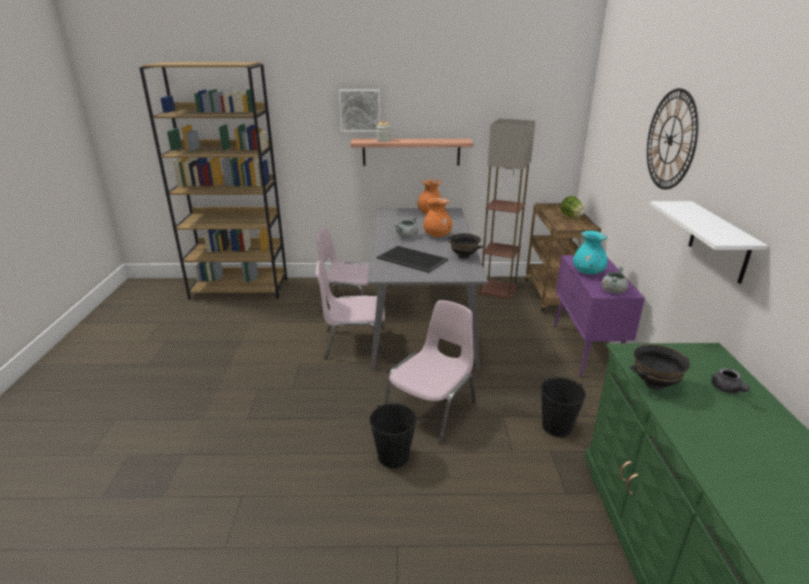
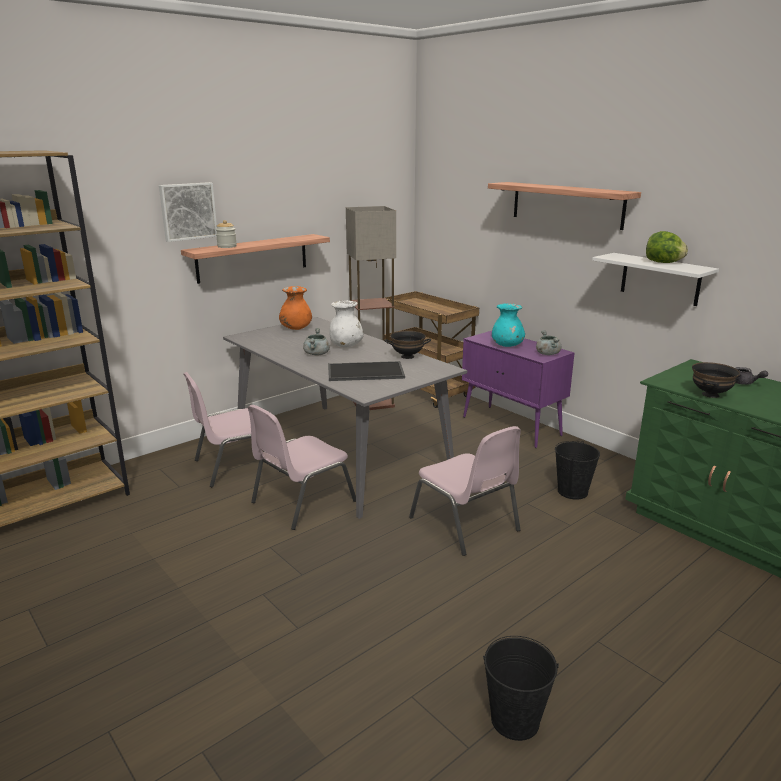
camera: 40 degrees left, 5 degrees down
black bucket [370,403,417,468] -> black bucket moved to [483,636,559,741]
pink chair [384,300,476,444] -> pink chair turned 150 degrees clockwise [409,426,521,556]
orange vase [424,198,453,237] -> white vase [329,300,364,347]
lettuce [561,196,584,218] -> lettuce moved to [646,231,688,263]
wall clock [647,88,699,190] -> shelf [488,182,641,230]

